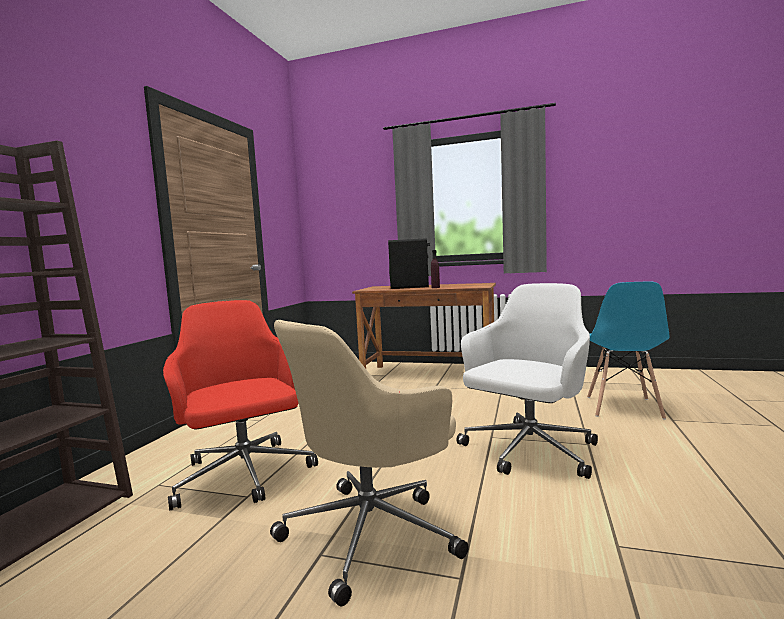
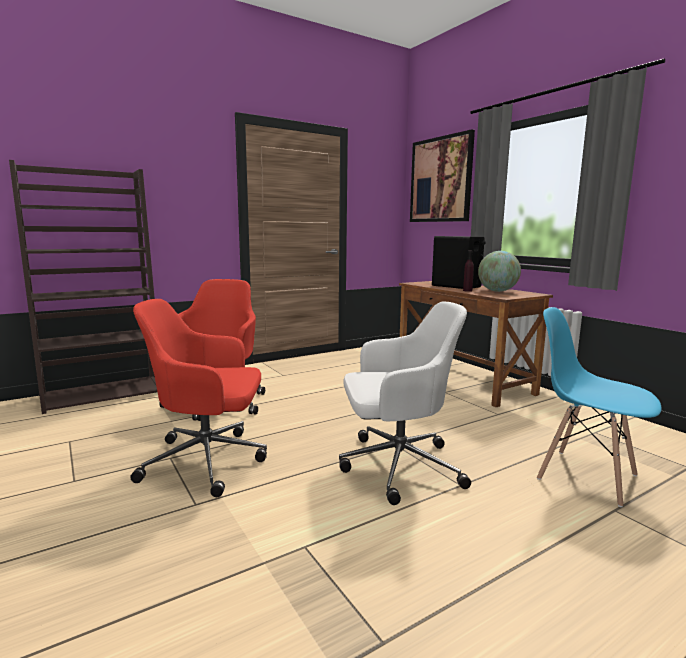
camera: 40 degrees right, 5 degrees up
beige office chair [270,320,469,607] -> red office chair [130,299,267,497]
blue chair [587,281,670,420] -> blue chair turned 75 degrees clockwise [537,307,662,507]
none -> picture [410,129,475,222]
none -> globe [478,251,521,292]

